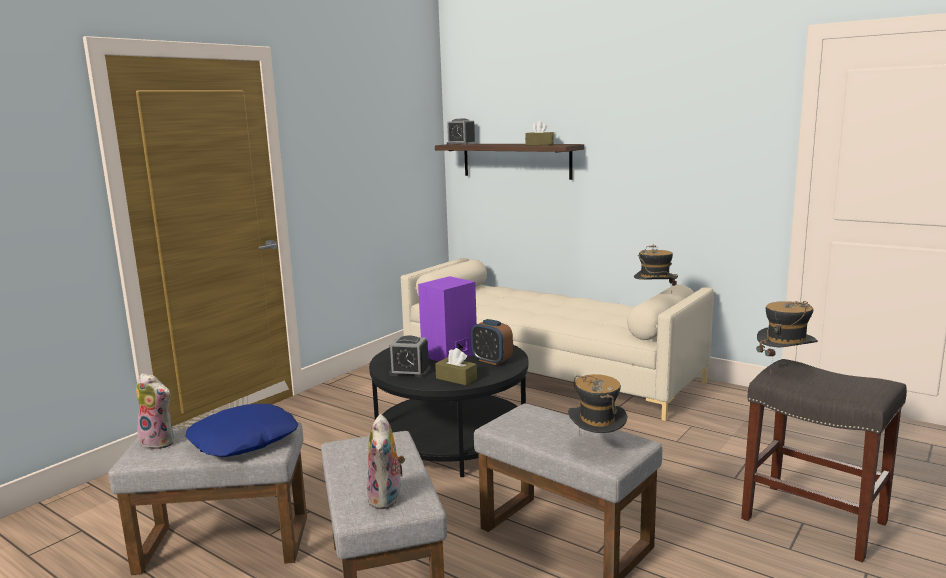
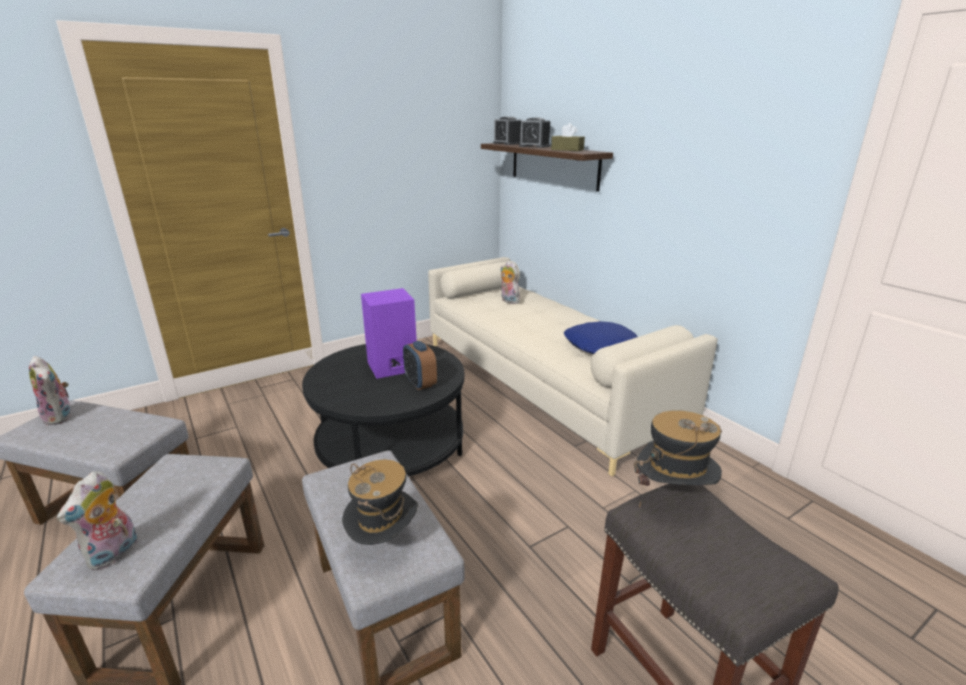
camera: 20 degrees right, 10 degrees up
blue pillow [185,404,298,457] -> blue pillow moved to [564,321,638,354]
alarm clock [389,336,431,378] -> alarm clock moved to [519,118,551,148]
brown tissue box [435,348,477,385] -> none
hat [634,244,678,286] -> none
none -> plush toy [500,261,520,304]

